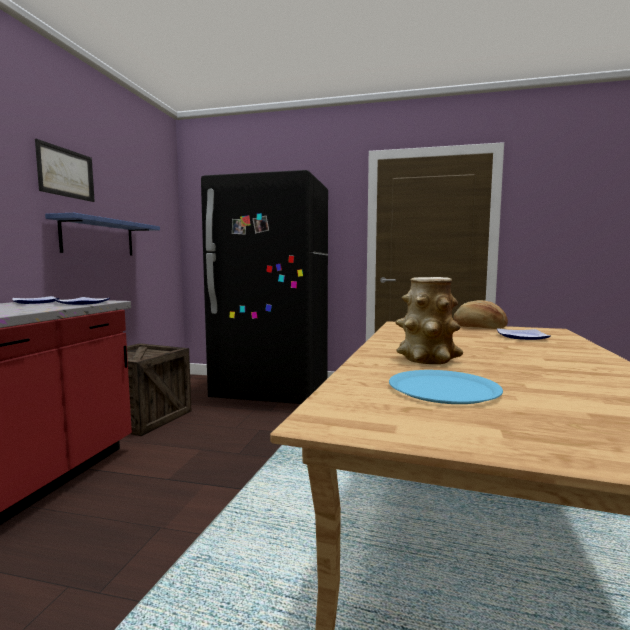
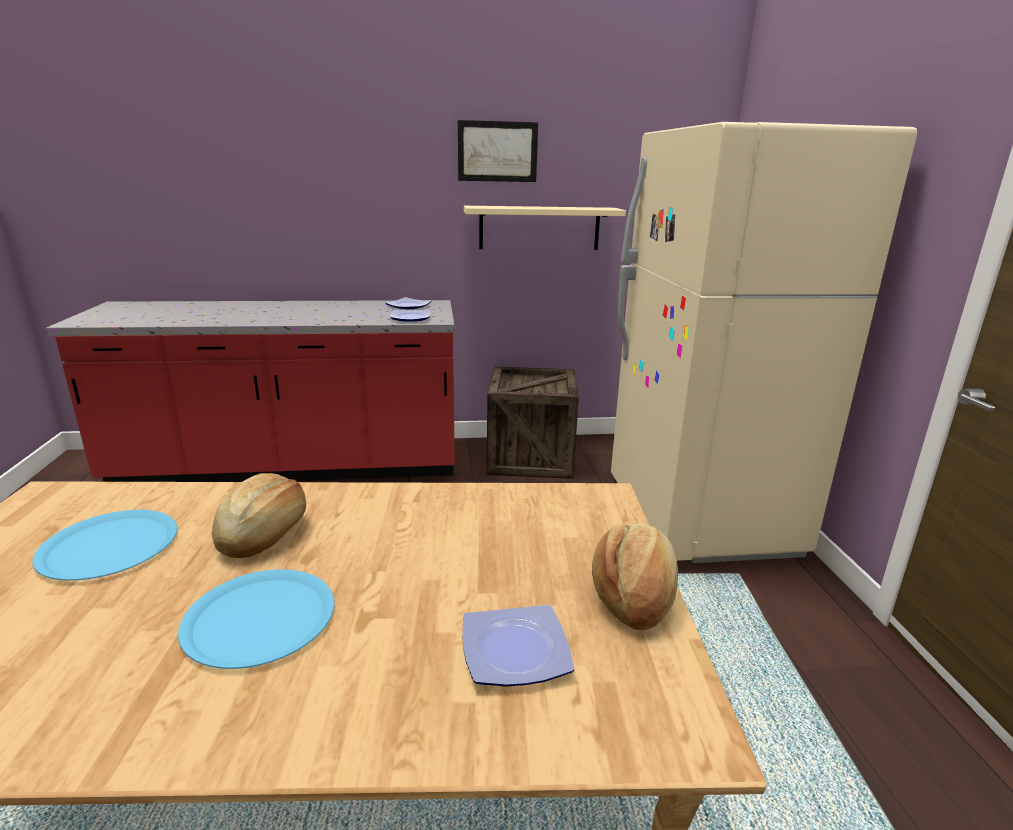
camera: 70 degrees right, 15 degrees up
blue shelf [45,213,160,256] -> beige shelf [464,206,626,250]
black fridge [201,170,328,404] -> beige fridge [611,122,917,563]
vase [395,277,463,364] -> bread [212,473,306,558]
none -> blue plate [178,569,335,669]

